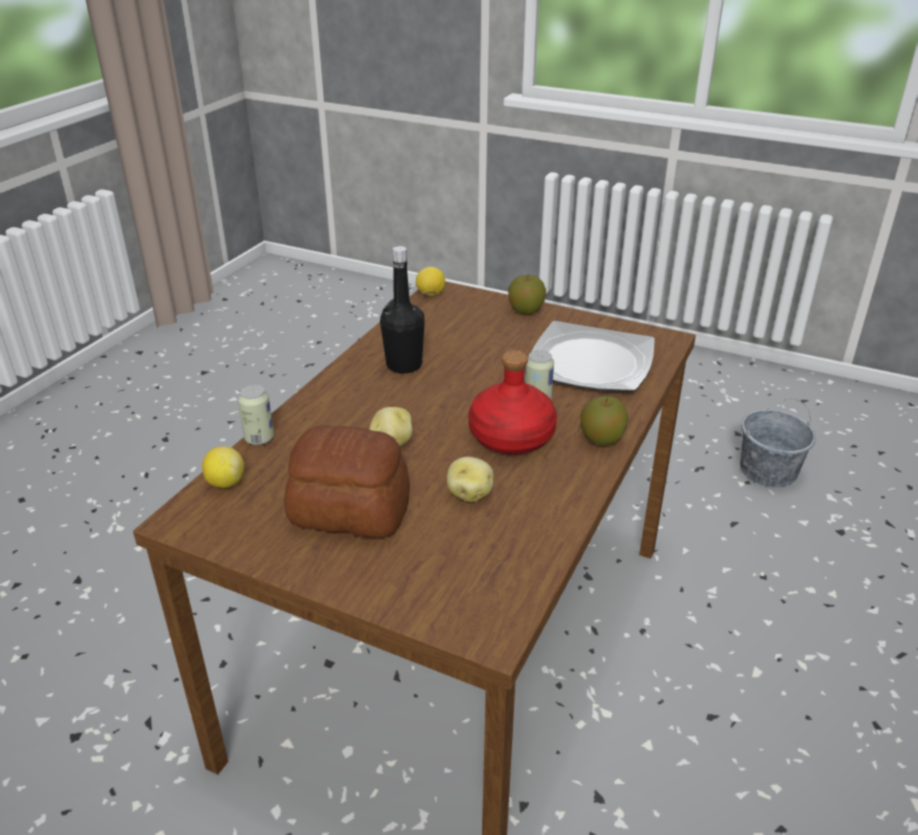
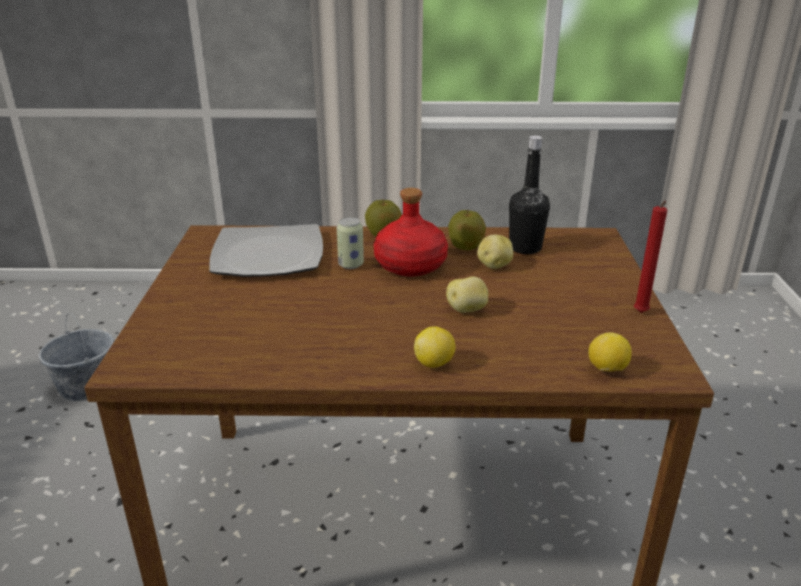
camera: 115 degrees left, 5 degrees down
can [238,384,274,445] -> none
bread [284,425,410,538] -> none
black bottle [380,246,425,374] -> black bottle moved to [509,135,550,254]
lemon [416,267,445,296] -> lemon moved to [414,326,456,368]
apple [508,275,546,315] -> apple moved to [448,210,486,250]
none -> red candle [634,201,667,313]

